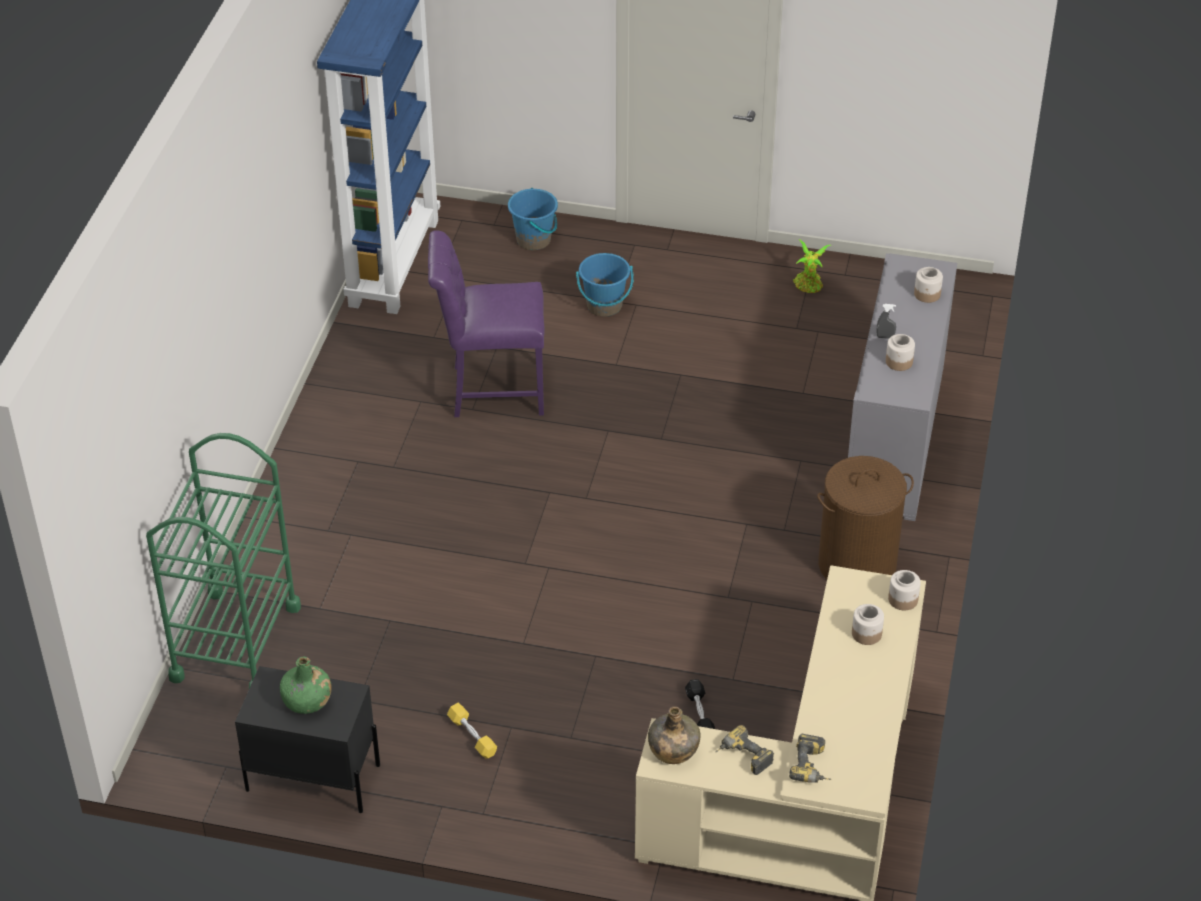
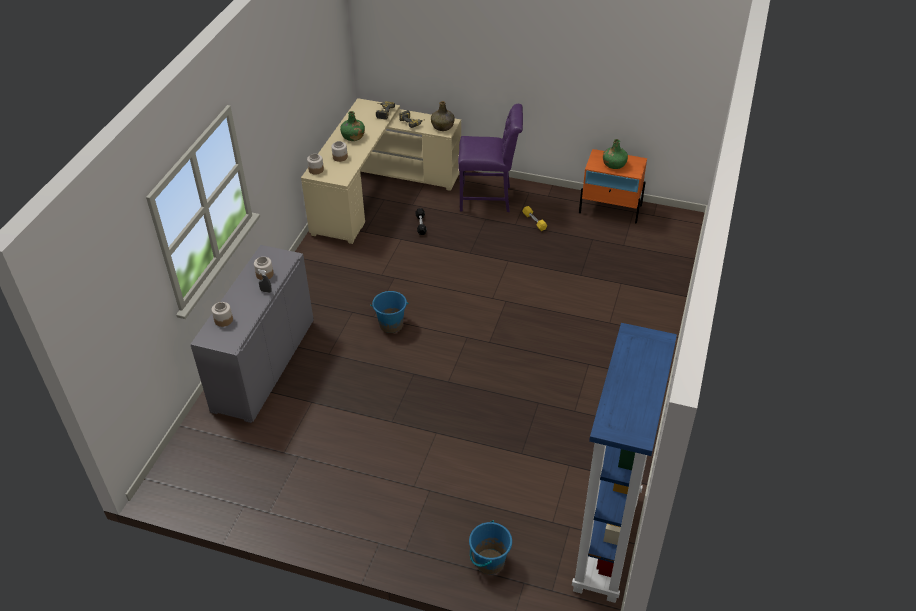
camera: 175 degrees left, 0 degrees up
green cart [146,433,301,688] -> none
black nightstand [235,666,380,813] -> orange nightstand [579,149,647,224]
purple chair [428,230,545,417] -> purple chair moved to [458,104,523,212]
blue bucket [576,253,634,317] -> blue bucket moved to [371,291,409,333]
potted plant [793,239,831,293] -> none
brown laundry basket [817,456,914,579] -> none
none -> green bottle [340,111,365,141]

